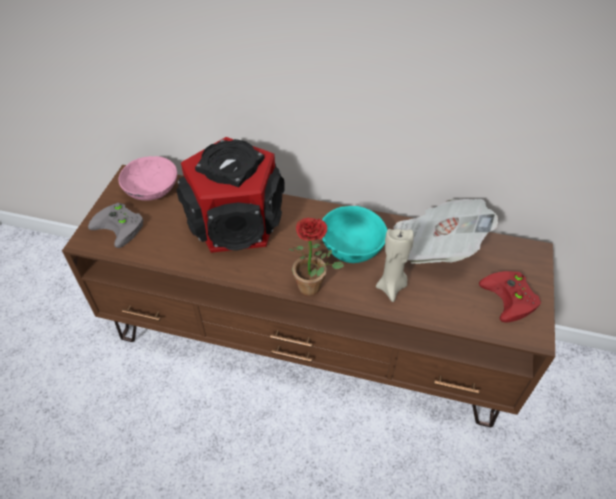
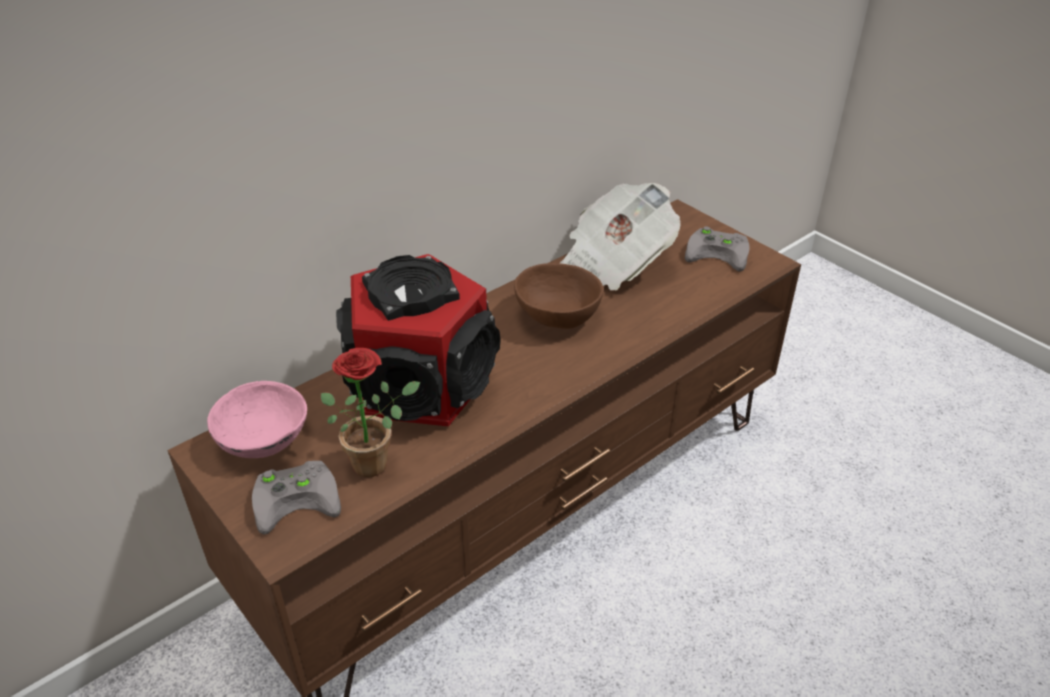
camera: 55 degrees left, 10 degrees down
potted plant [288,218,344,296] -> potted plant moved to [321,348,420,477]
turquoise bowl [322,206,387,263] -> brown bowl [514,263,603,329]
beige candle [376,229,414,302] -> none
red game controller [479,271,541,323] -> grey game controller [685,226,750,272]

